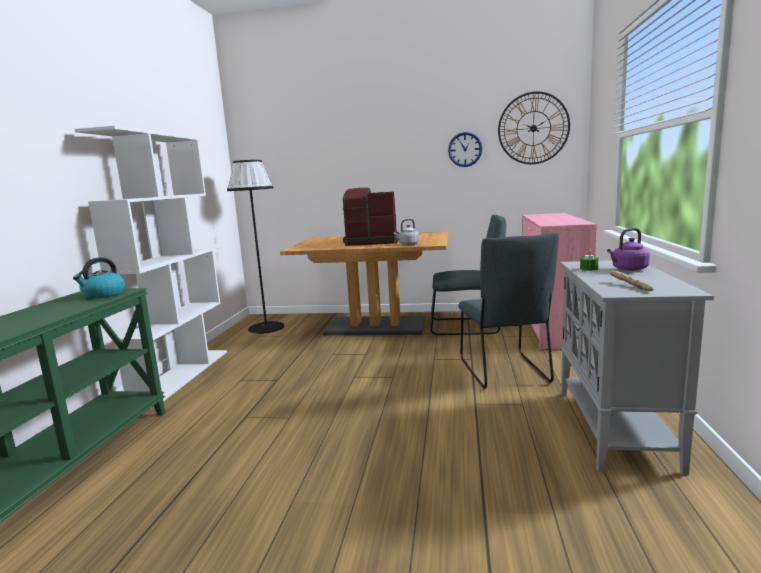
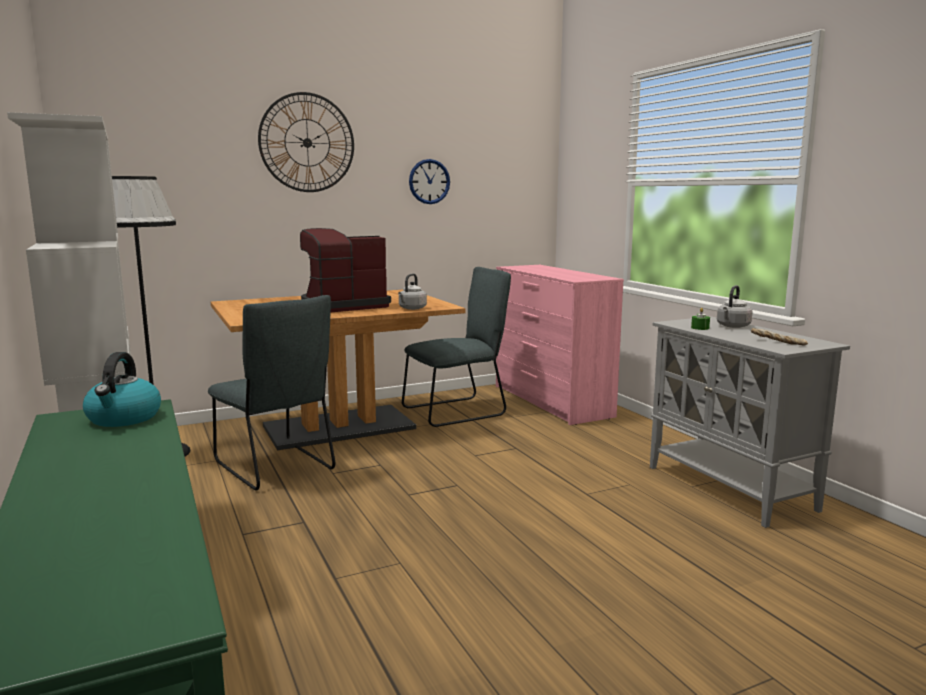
camera: 35 degrees left, 0 degrees up
grey chair [458,233,559,389] -> grey chair moved to [208,295,335,490]
wall clock [498,91,570,164] -> wall clock moved to [258,92,354,192]
purple kettle [607,228,650,271] -> grey kettle [717,285,753,328]

